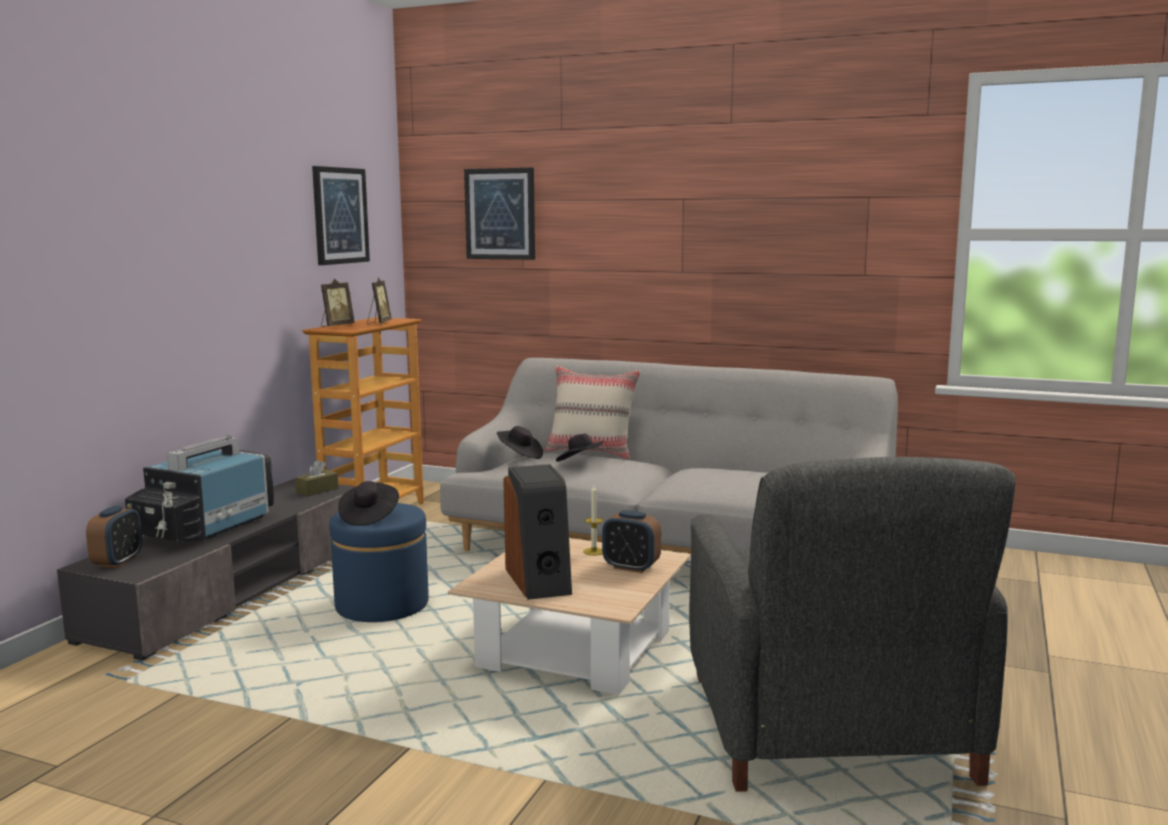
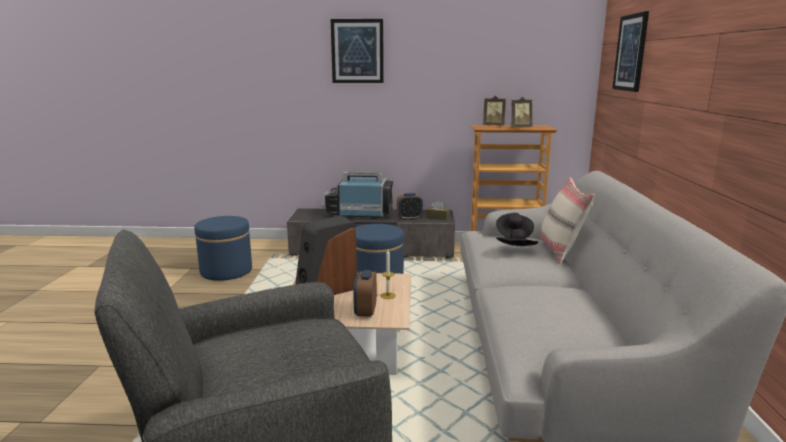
camera: 70 degrees right, 5 degrees up
alarm clock [86,506,142,568] -> alarm clock moved to [397,193,423,220]
picture [312,166,370,265] -> picture moved to [331,19,384,83]
black hat [338,481,399,526] -> none
none -> blue ottoman [194,216,252,281]

